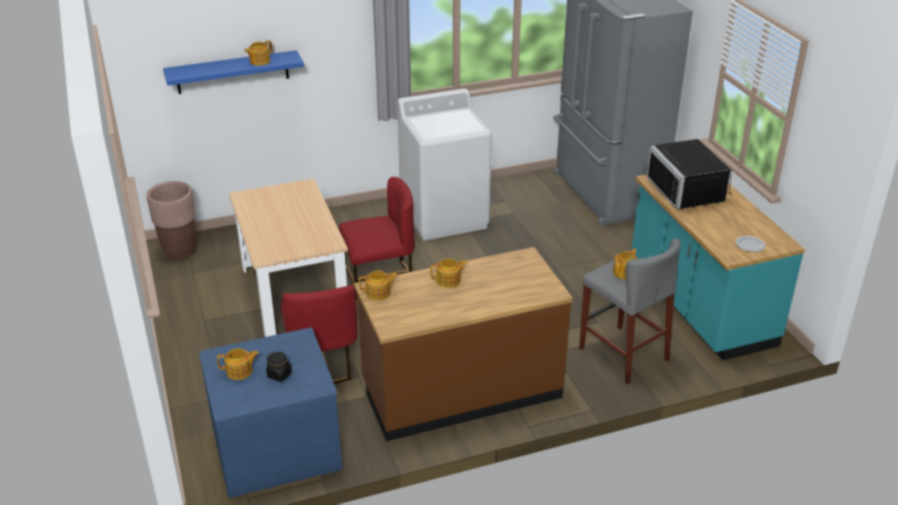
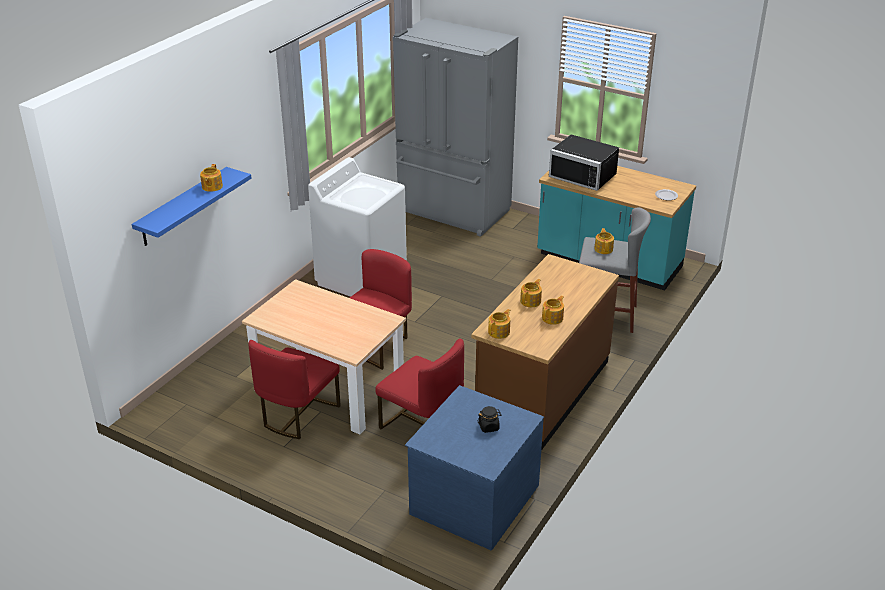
camera: 40 degrees left, 0 degrees up
brown planter [147,181,196,259] -> none
teapot [217,348,259,380] -> teapot moved to [542,295,564,325]
none -> red chair [248,340,341,439]

